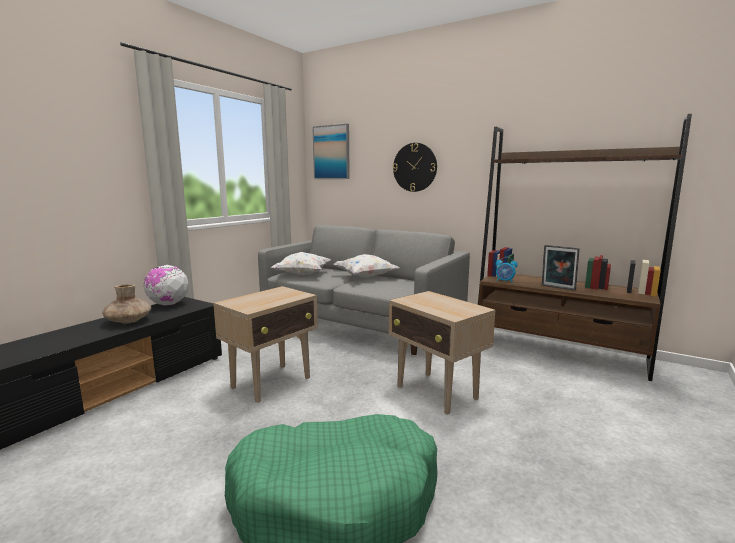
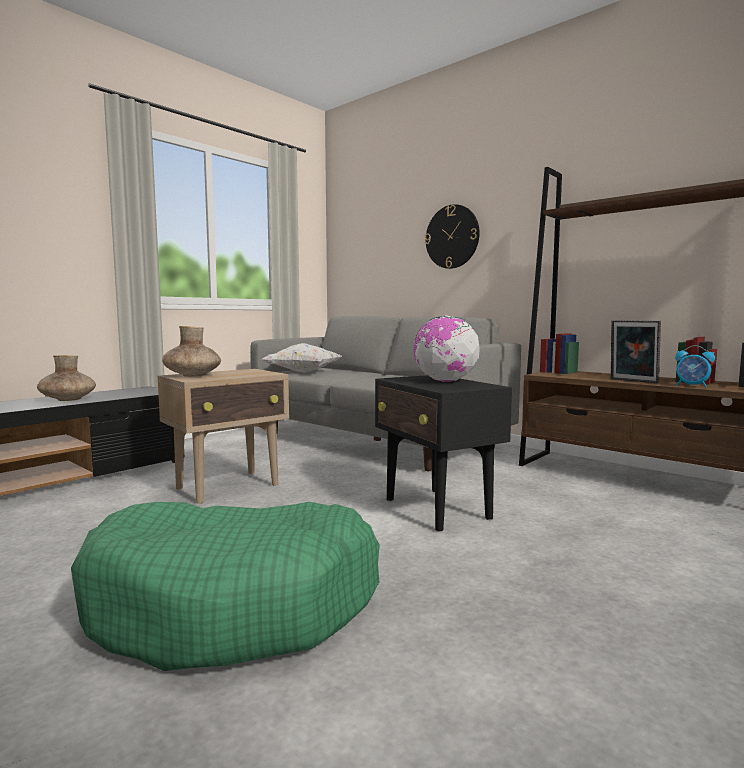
camera: 10 degrees right, 5 degrees down
globe [144,265,188,305] -> globe moved to [413,315,480,382]
picture [312,124,350,179] -> none
white pillow [333,254,399,278] -> none
beige side table [389,291,495,415] -> black side table [375,375,512,532]
alarm clock [496,257,518,283] -> alarm clock moved to [675,345,715,387]
none -> brown vase [162,326,221,377]

